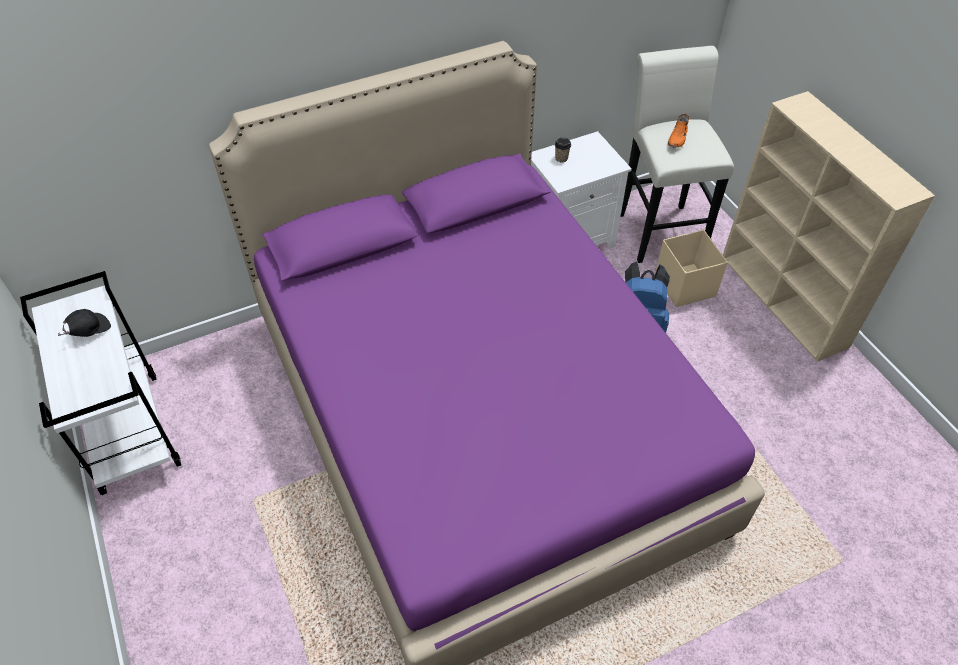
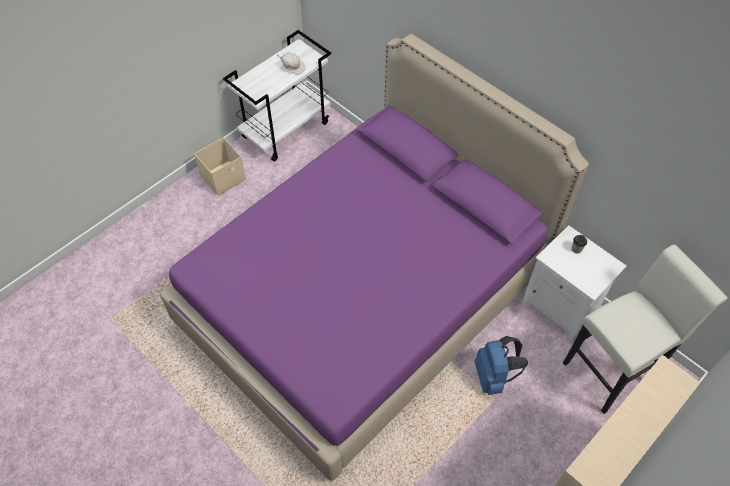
camera: 70 degrees right, 5 degrees up
black cap [58,309,111,337] -> white cap [277,53,306,75]
beige storage box [655,230,728,307] -> beige storage box moved to [194,137,246,196]
orange shoe [668,114,689,148] -> none

